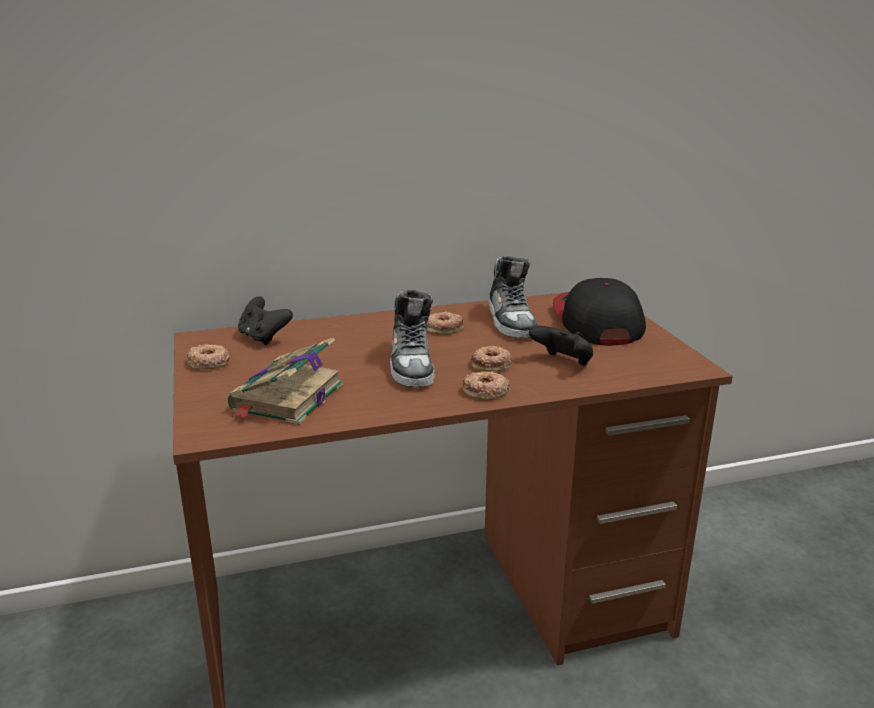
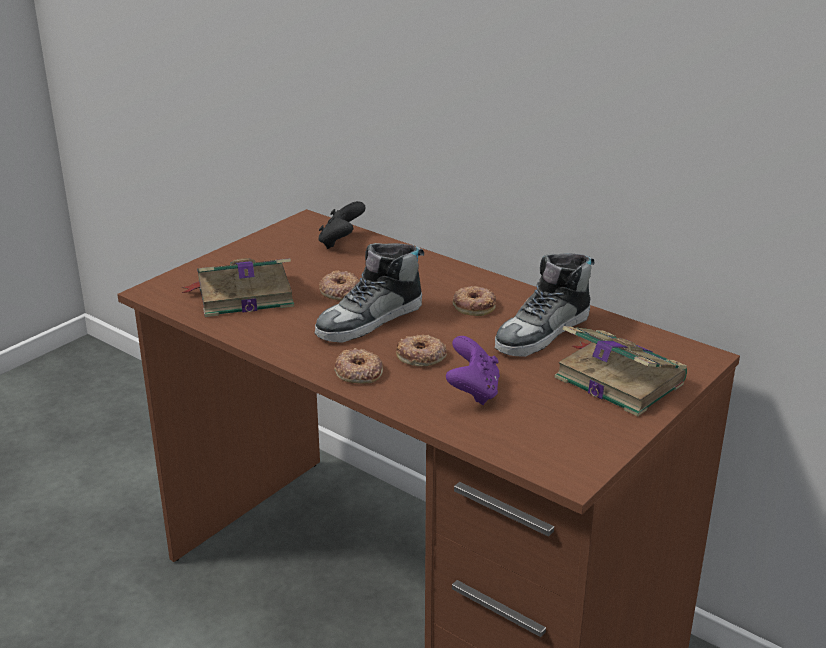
camera: 55 degrees right, 5 degrees up
donut [187,344,230,369] -> donut moved to [319,271,360,301]
black game controller [529,325,593,366] -> purple game controller [446,336,500,405]
cap [553,278,646,346] -> book [555,326,687,417]

